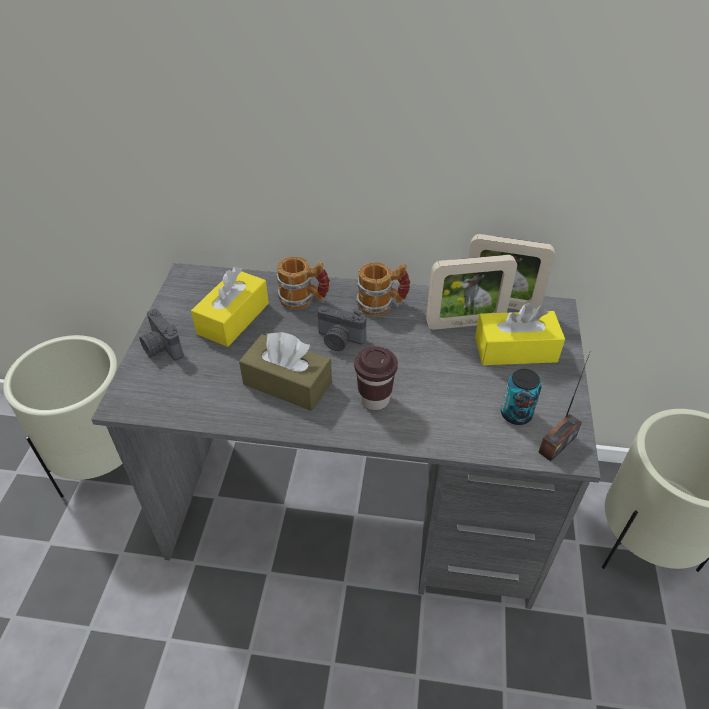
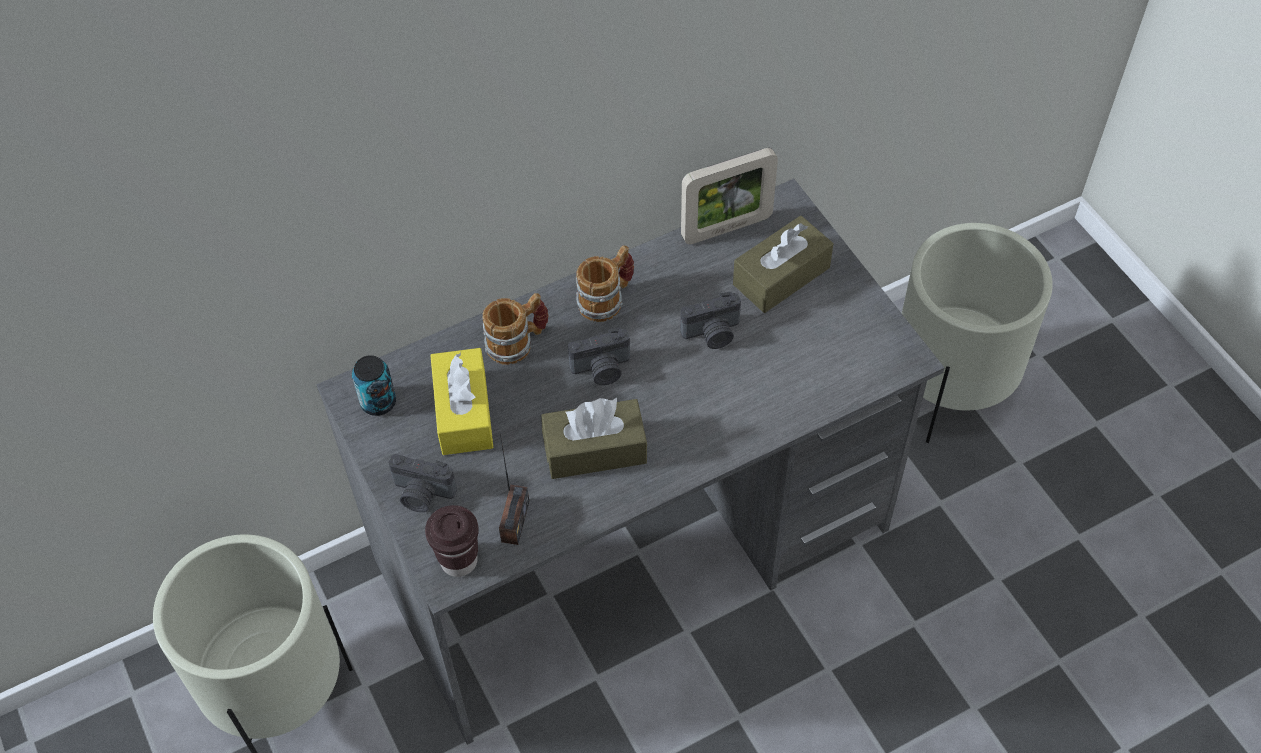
camera: 35 degrees left, 10 degrees up
brown cup [354,347,398,410] -> brown cup moved to [425,505,479,577]
picture frame [426,255,517,330] -> none
yellow tissue box [475,303,565,365] -> brown tissue box [733,216,833,313]
can [501,369,541,425] -> can moved to [352,355,396,416]
radio [538,353,590,462] -> radio moved to [499,434,529,545]
none -> camera [680,292,741,349]

